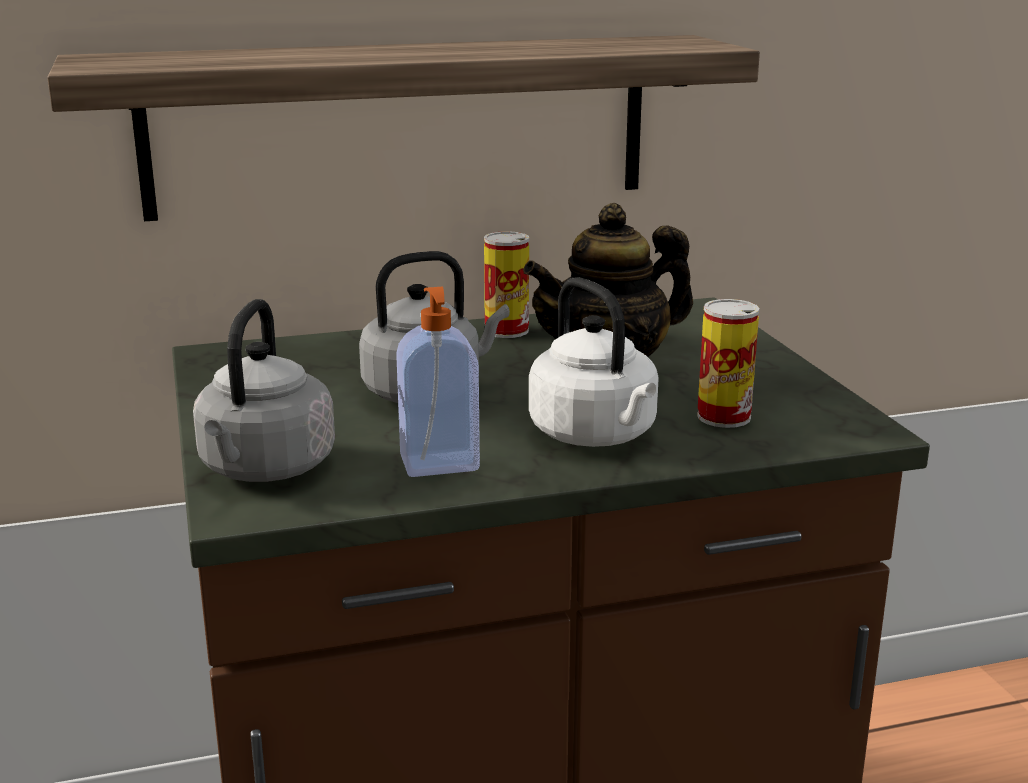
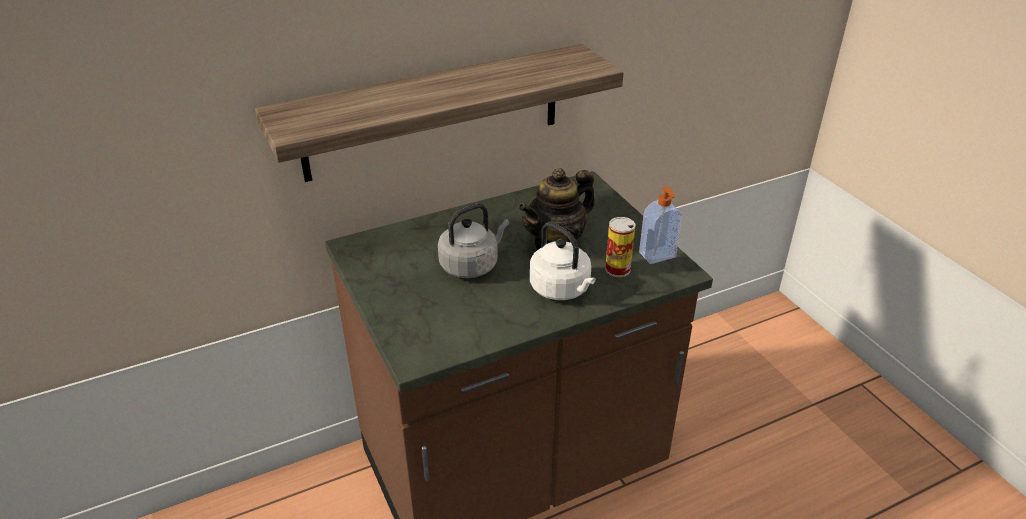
camera: 10 degrees left, 15 degrees up
grey kettle [193,299,335,482] -> none
soap dispenser [396,287,480,477] -> soap dispenser moved to [639,187,682,264]
can [484,231,529,338] -> none

